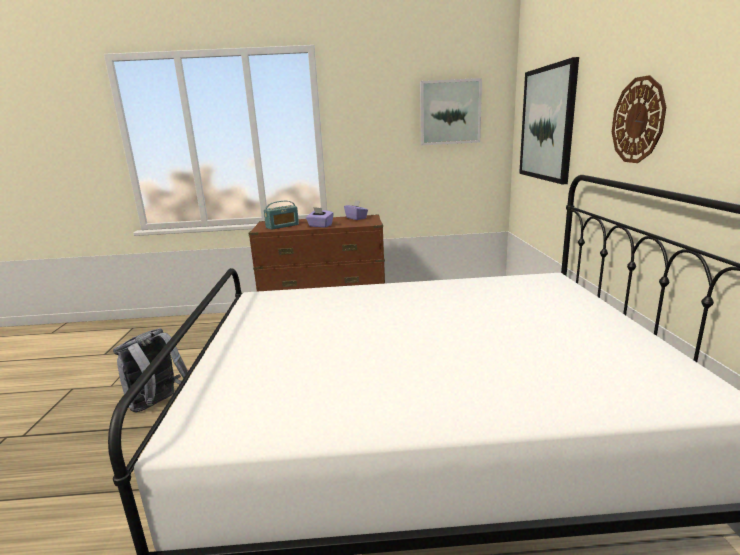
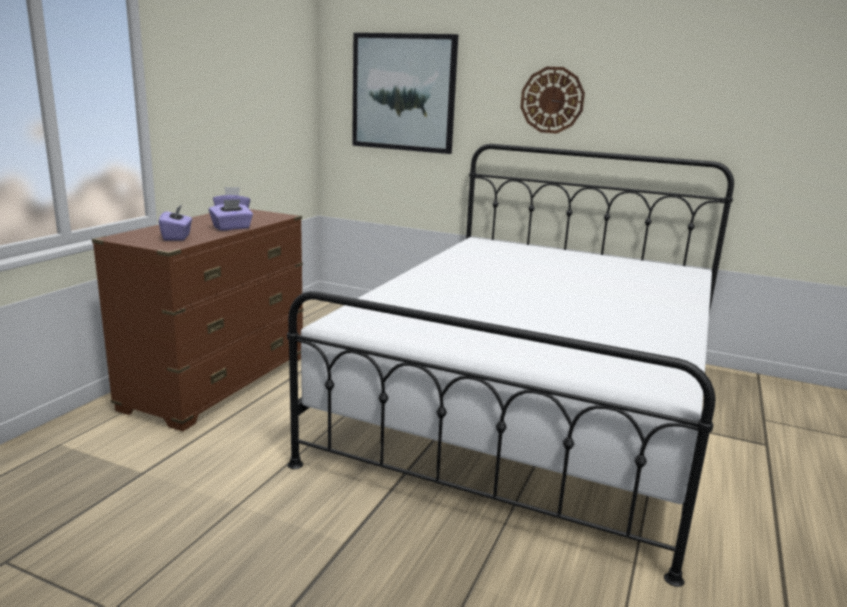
camera: 65 degrees left, 0 degrees up
grey backpack [113,328,188,412] -> none
radio [264,201,299,230] -> purple tissue box [159,205,192,240]
picture [420,78,482,145] -> none

